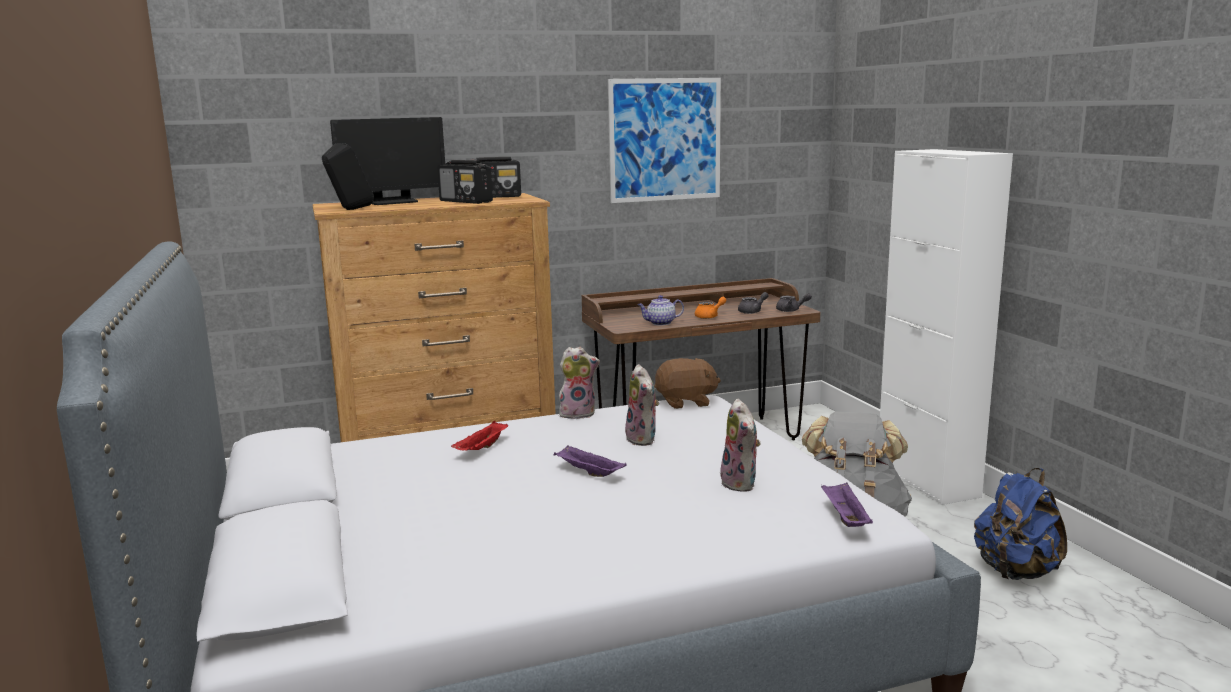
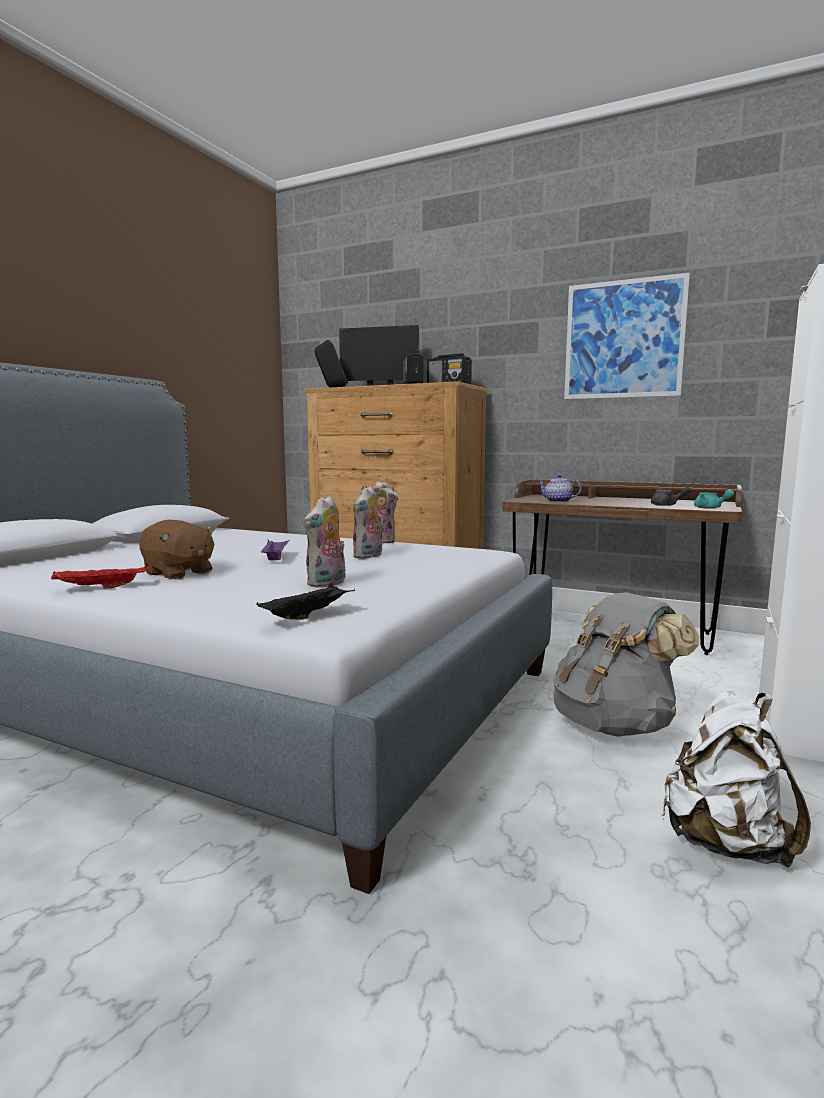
camera: 45 degrees right, 5 degrees down
red tray [451,421,509,450] -> red tray moved to [51,566,146,589]
brown plush toy [654,358,721,409] -> brown plush toy moved to [139,520,215,579]
orange teapot [695,297,726,319] -> none
grey teapot [776,293,812,312] -> turquoise teapot [694,489,734,509]
purple tray [821,483,873,527] -> black tray [257,583,355,620]
blue backpack [974,468,1067,580] -> white backpack [661,691,811,868]

